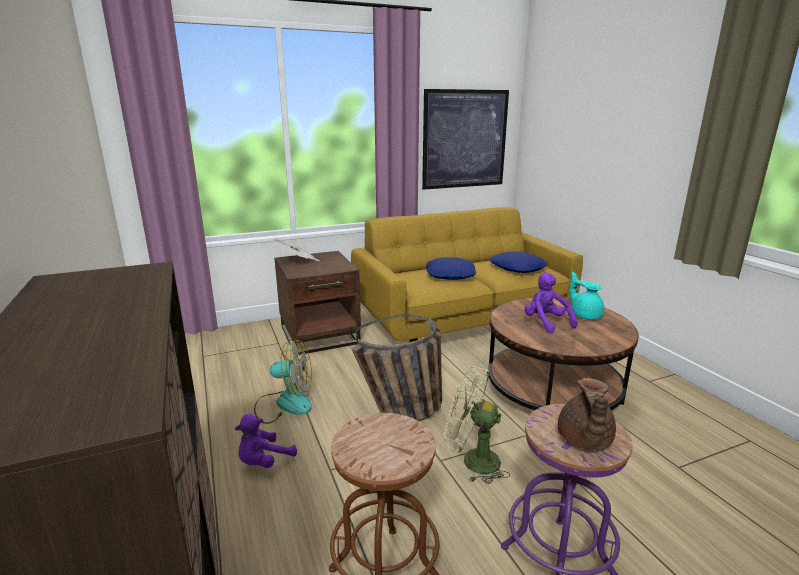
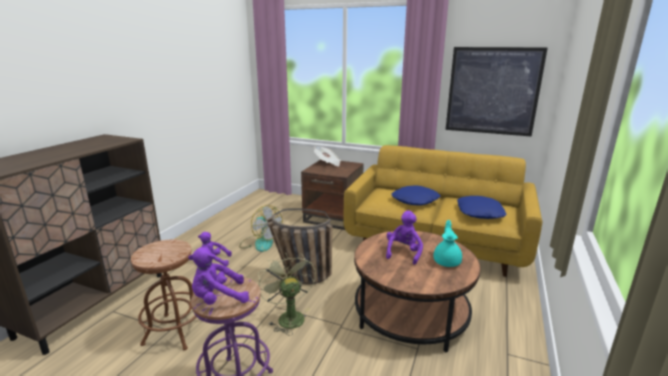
camera: 45 degrees right, 0 degrees up
brown teapot [558,378,616,450] -> purple plush toy [188,247,249,305]

